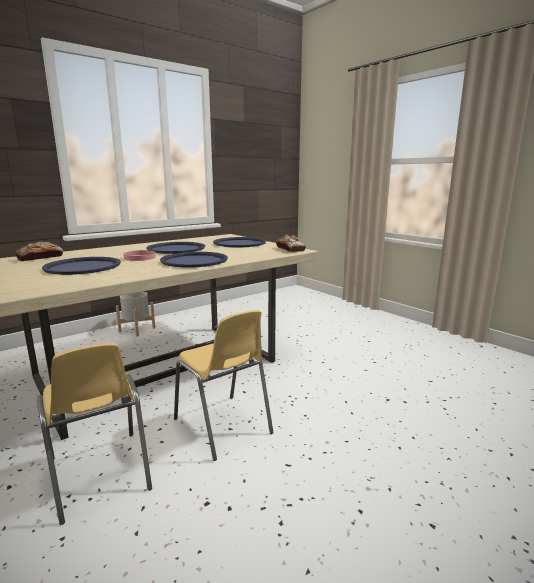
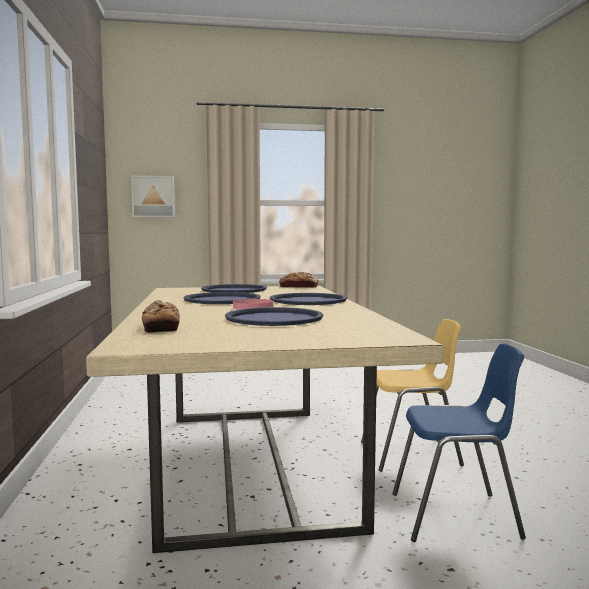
camera: 60 degrees left, 10 degrees down
yellow chair [37,343,152,525] -> blue chair [392,344,526,542]
grey planter [116,292,155,337] -> none
none -> picture [131,175,175,218]

